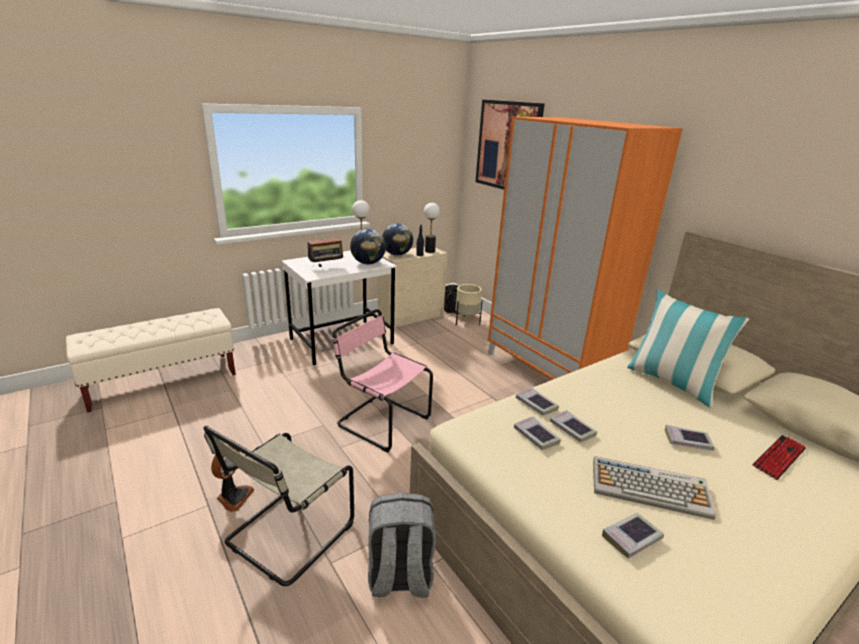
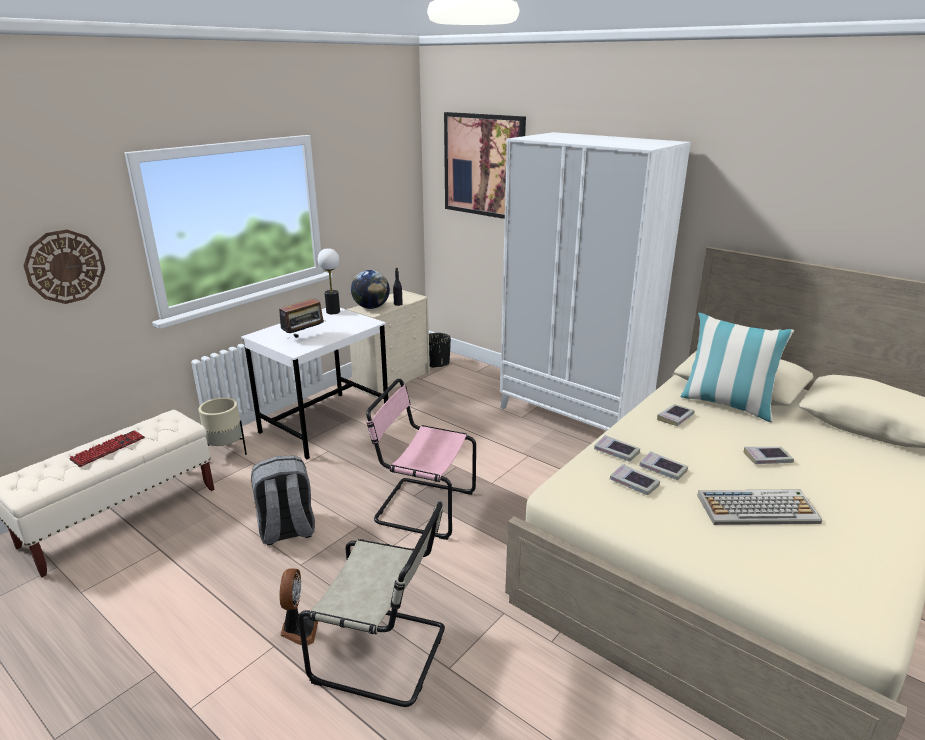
camera: 15 degrees left, 0 degrees up
beige chair [203,426,354,586] -> beige chair turned 90 degrees counterclockwise [298,502,445,707]
globe [350,229,386,264] -> none
grey backpack [368,493,436,597] -> grey backpack moved to [251,455,315,545]
table lamp [424,203,440,253] -> none
beige planter [456,284,483,325] -> beige planter moved to [198,397,247,455]
orange wardrobe [488,117,683,380] -> white wardrobe [499,132,691,431]
book [602,513,664,559] -> book moved to [657,404,695,426]
keyboard [752,435,806,480] -> keyboard moved to [69,430,145,467]
none -> wall clock [23,229,105,304]

